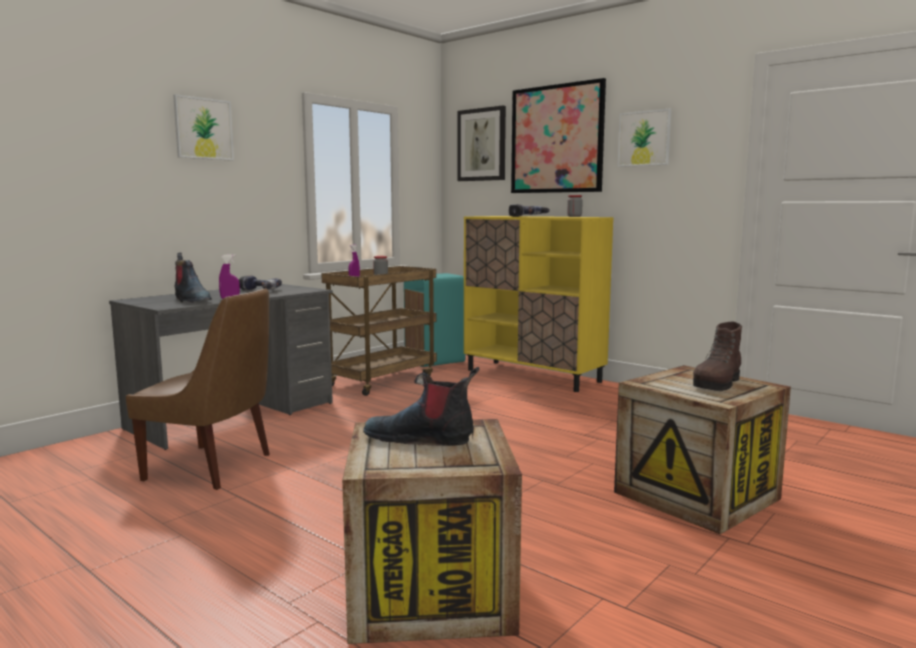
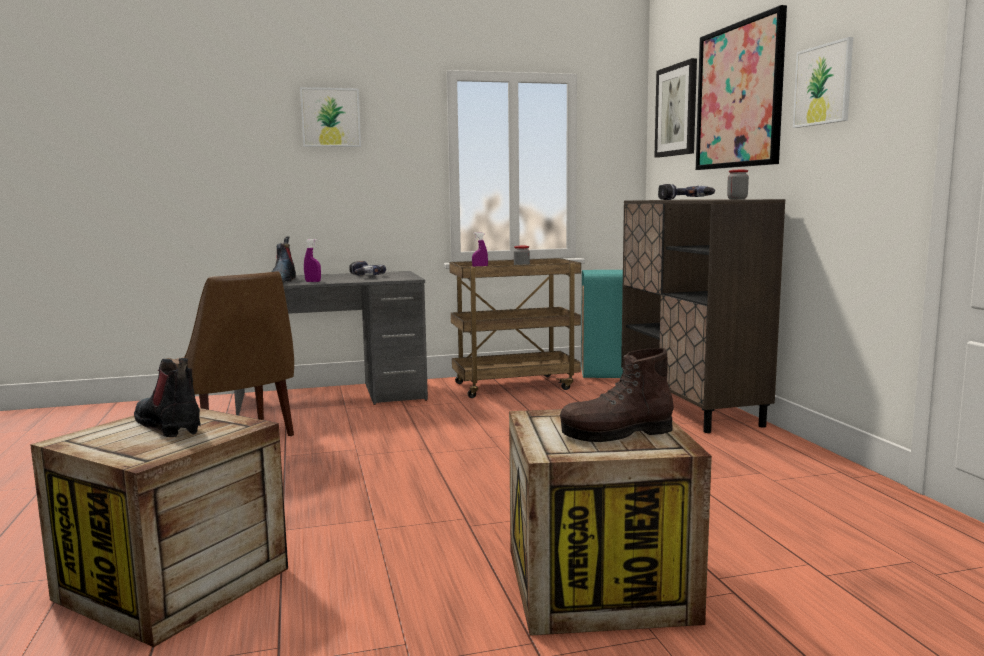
camera: 35 degrees right, 0 degrees up
yellow cabinet [464,216,613,392] -> brown cabinet [621,199,785,433]

